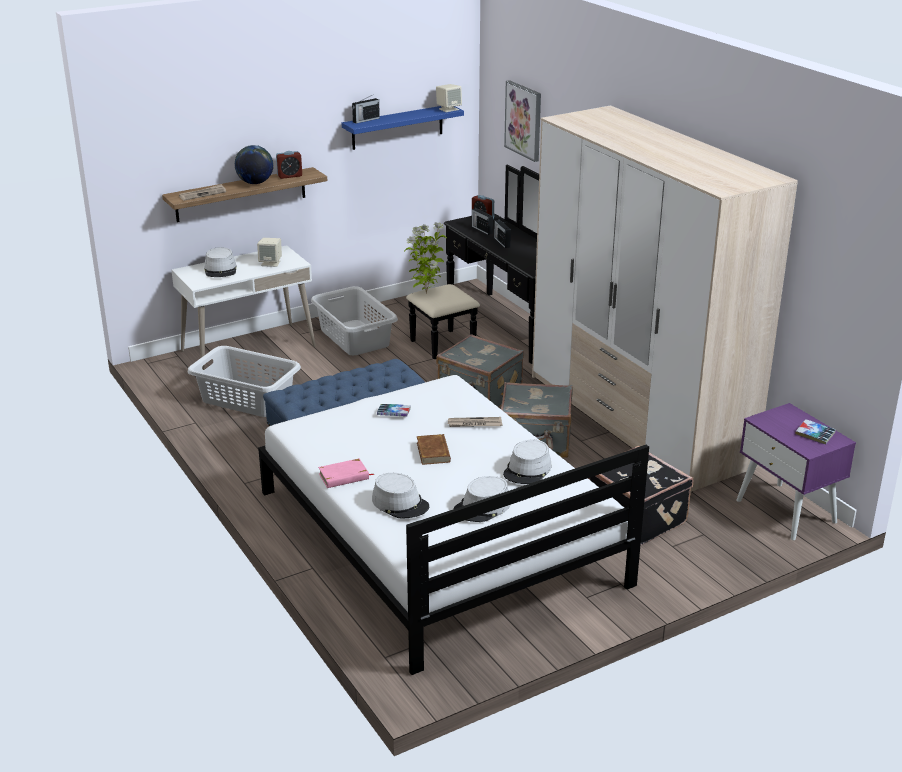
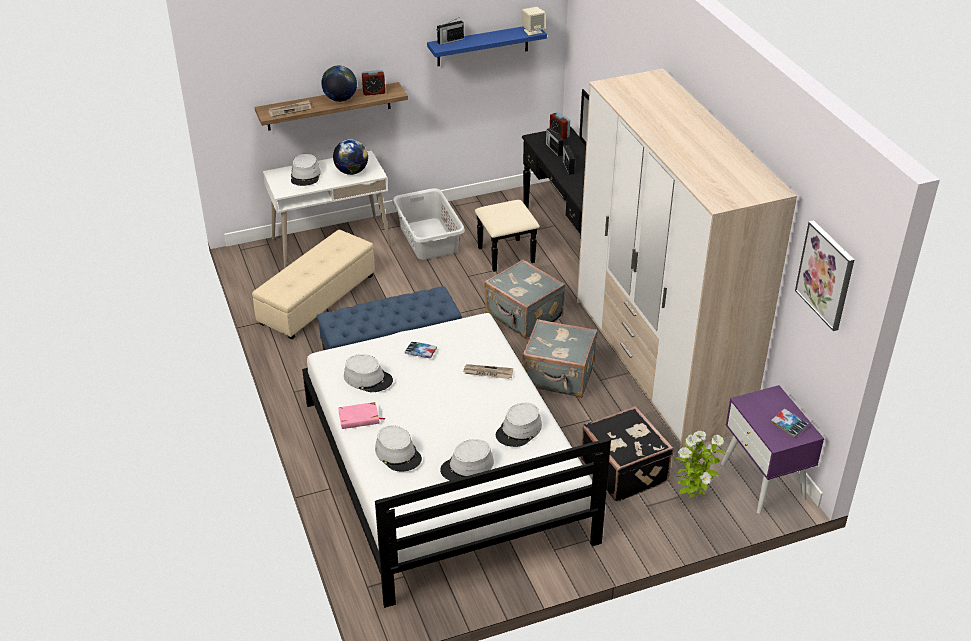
camera: 10 degrees right, 10 degrees up
grey laundry basket [188,346,301,417] -> beige ottoman [252,230,375,339]
beige speaker [257,238,282,267] -> globe [333,139,368,175]
potted plant [404,222,447,294] -> potted plant moved to [674,431,726,499]
brown book [417,434,451,465] -> none
picture [504,80,541,162] -> picture moved to [795,220,854,331]
none -> grey hat [344,354,393,392]

